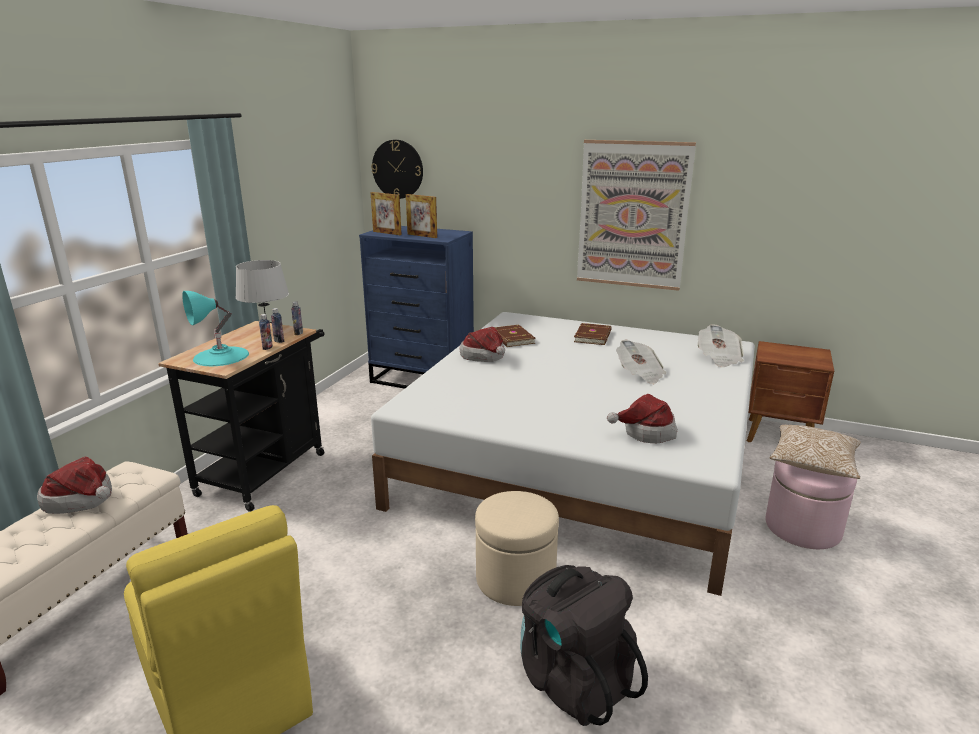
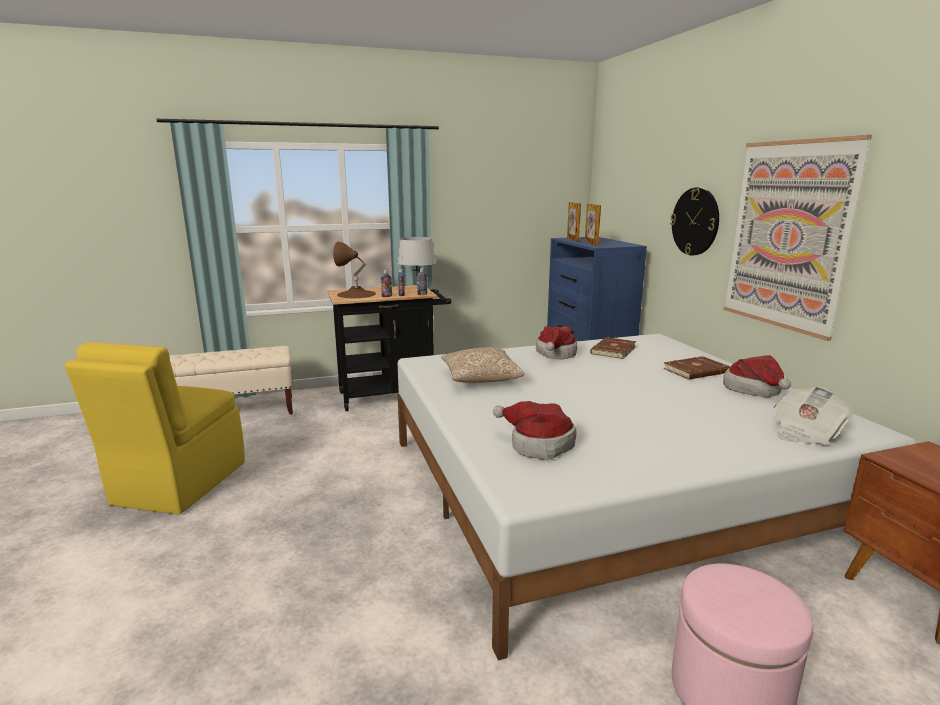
camera: 50 degrees right, 5 degrees down
hat [37,456,112,514] -> hat moved to [723,355,791,397]
turquoise table lamp [182,291,249,366] -> brown table lamp [333,242,376,298]
wall clock [371,140,423,199] -> wall clock moved to [670,187,719,255]
beige ottoman [475,491,559,606] -> none
black backpack [520,565,648,726] -> none
newspaper [616,340,666,384] -> none
pillow [770,425,861,479] -> pillow moved to [441,347,525,383]

